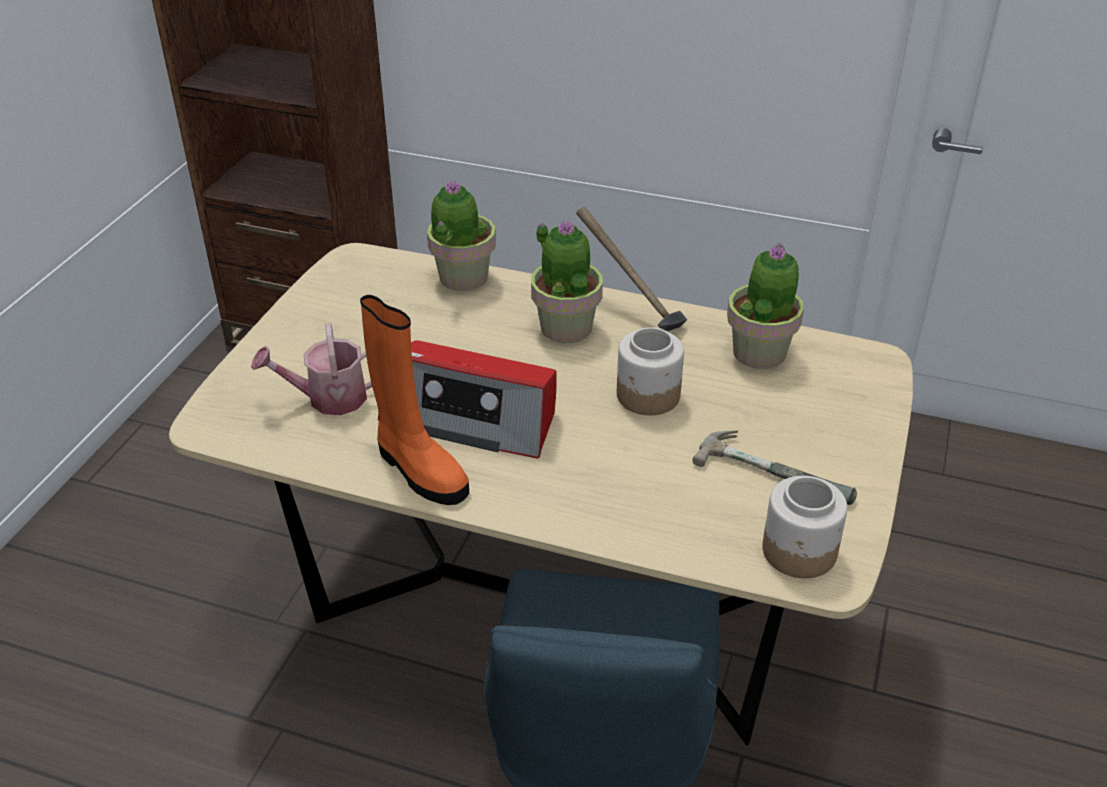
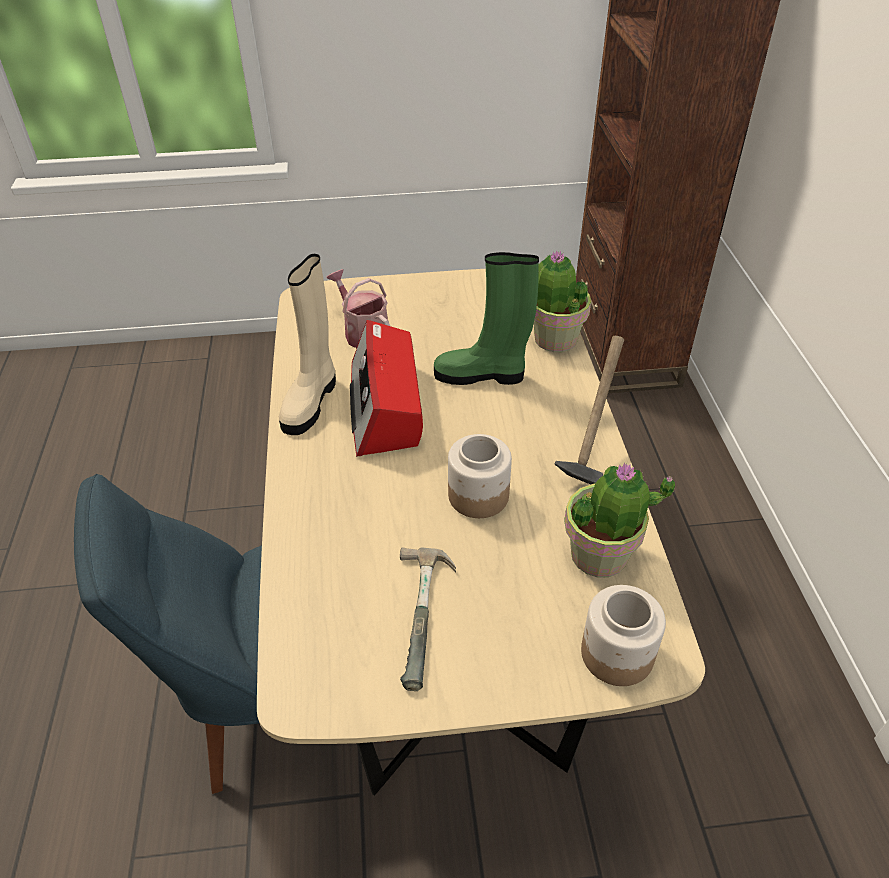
camera: 65 degrees right, 5 degrees up
orange boot [360,295,469,505] -> beige boot [279,254,336,435]
potted plant [531,221,603,343] -> none
jar [762,476,847,578] -> jar moved to [581,585,666,686]
none -> green boot [434,252,539,385]

